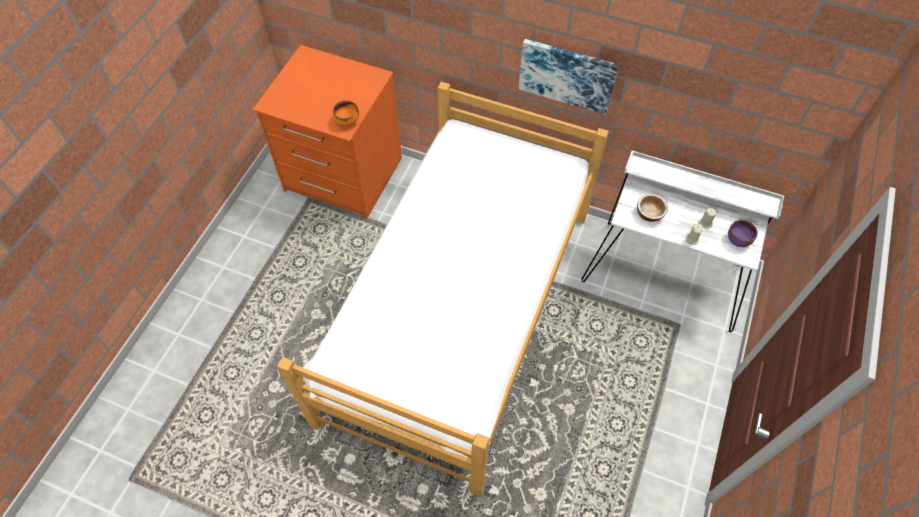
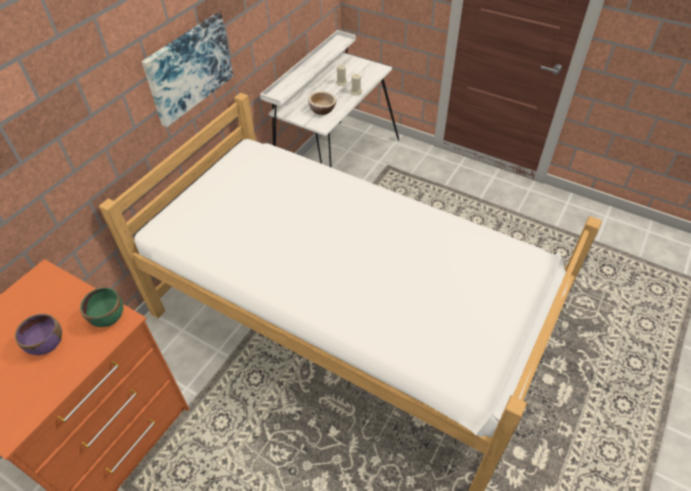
camera: 80 degrees left, 10 degrees down
orange bowl [333,100,359,127] -> green bowl [80,287,123,327]
purple bowl [728,220,758,247] -> purple bowl moved to [15,314,62,355]

